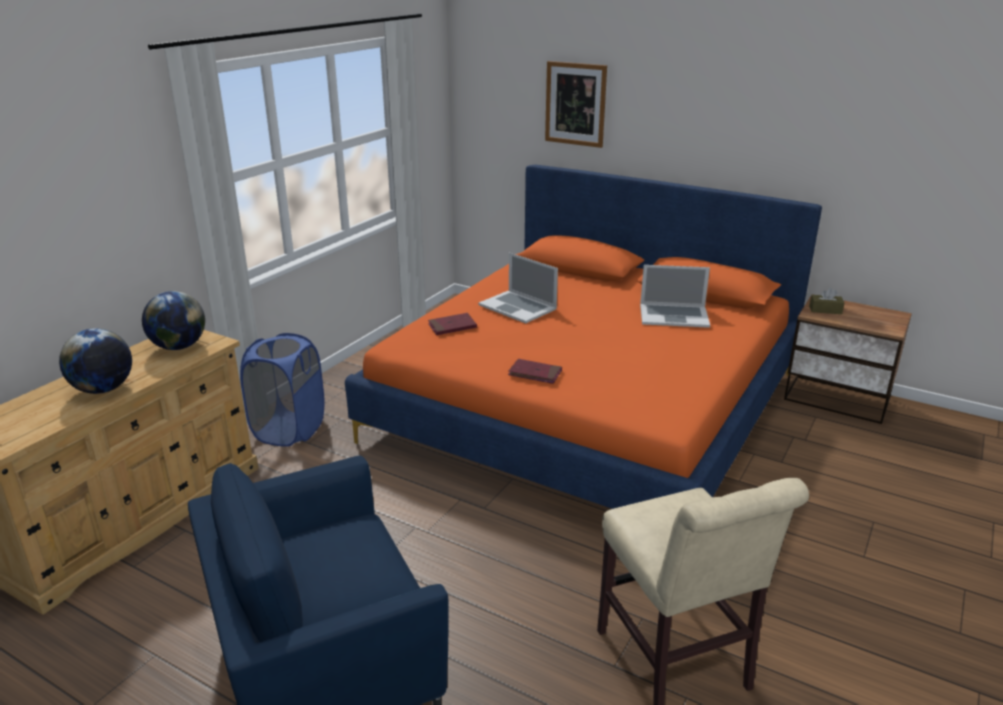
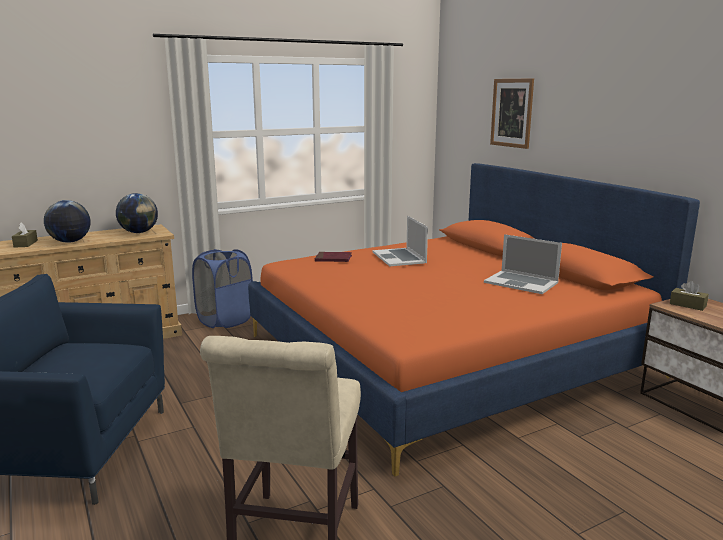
camera: 30 degrees right, 10 degrees down
red book [508,359,562,384] -> none
none -> brown tissue box [12,222,38,248]

